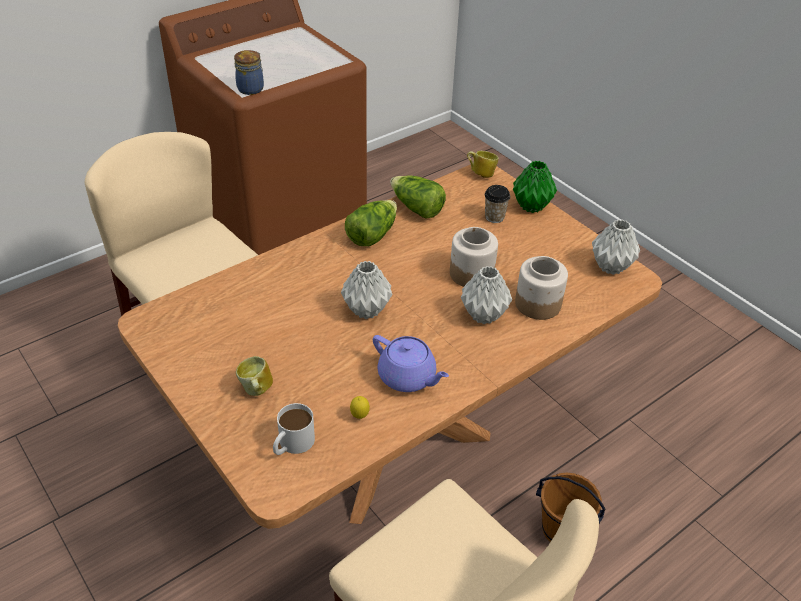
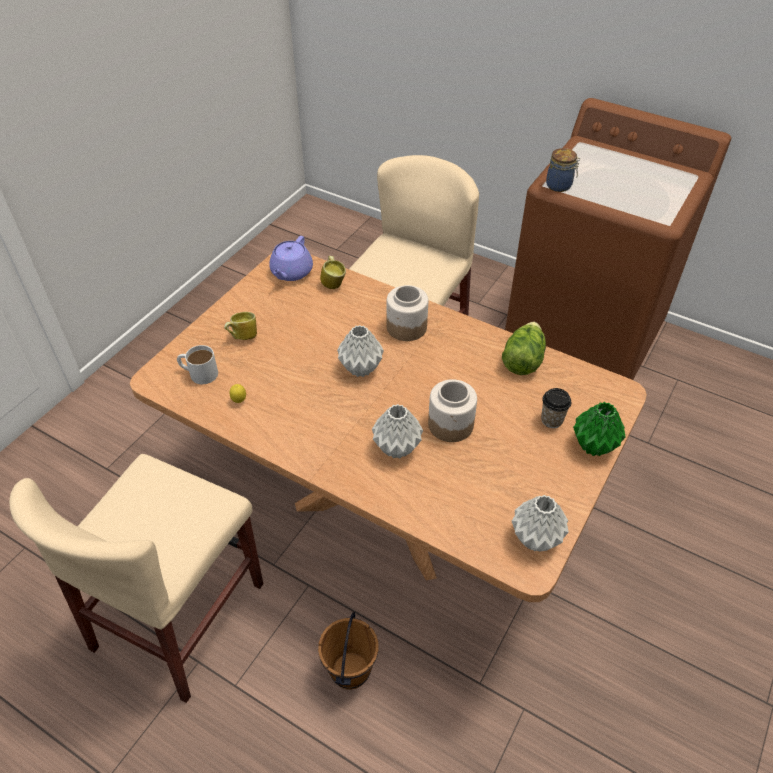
camera: 70 degrees right, 5 degrees up
lettuce [345,200,397,246] -> none
purple teapot [373,335,449,392] -> purple teapot moved to [269,236,313,281]
mug [467,151,499,178] -> mug moved to [320,256,346,289]
jar [515,256,568,320] -> jar moved to [387,285,428,341]

